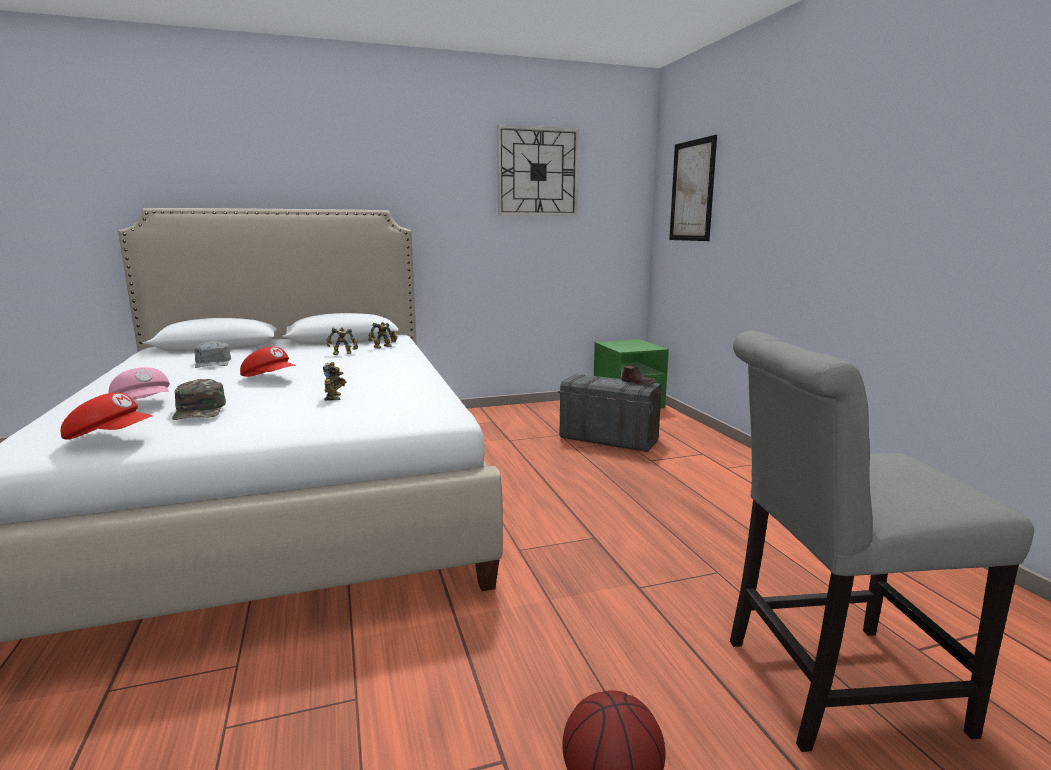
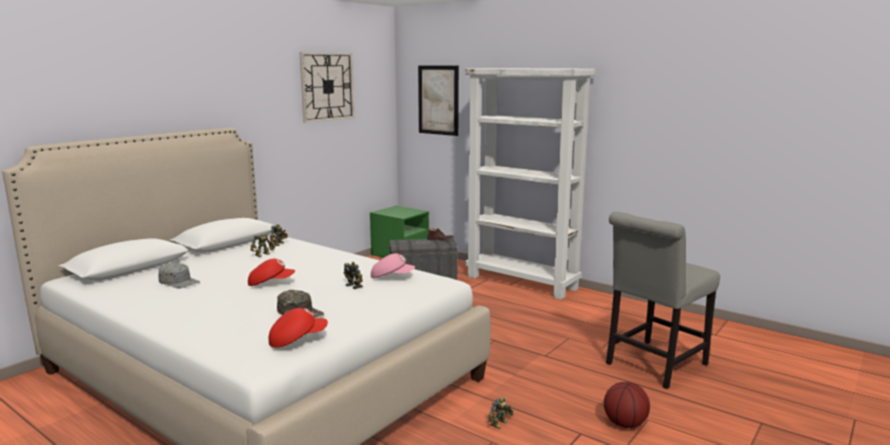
camera: 35 degrees left, 0 degrees up
pink cap [109,367,170,399] -> pink cap moved to [371,253,415,278]
none -> white bookcase [465,68,596,300]
none -> toy robot [488,397,514,429]

